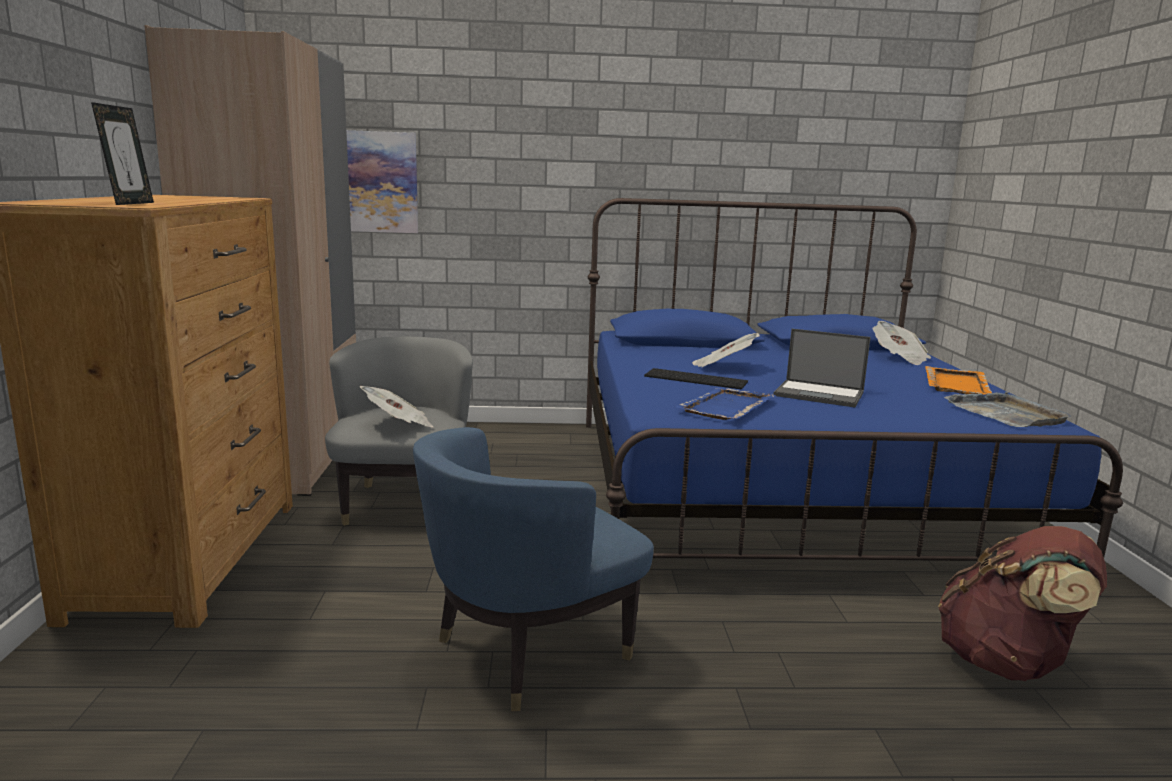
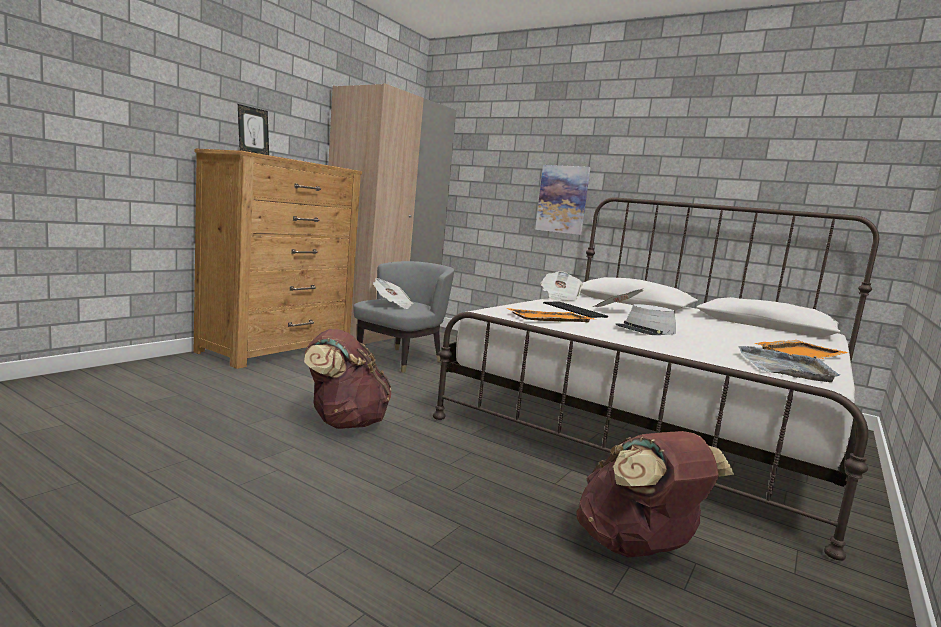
camera: 35 degrees right, 5 degrees down
picture [346,130,418,233] -> picture moved to [535,165,591,235]
blue armchair [413,427,654,711] -> brown backpack [304,329,392,429]
blue bed [586,198,1123,561] -> white bed [433,197,879,560]
blue tray [674,387,775,420] -> orange tray [507,308,596,323]
laptop [773,329,871,407] -> grey hat [615,304,676,335]
newspaper [873,321,931,365] -> newspaper moved to [540,271,583,301]

